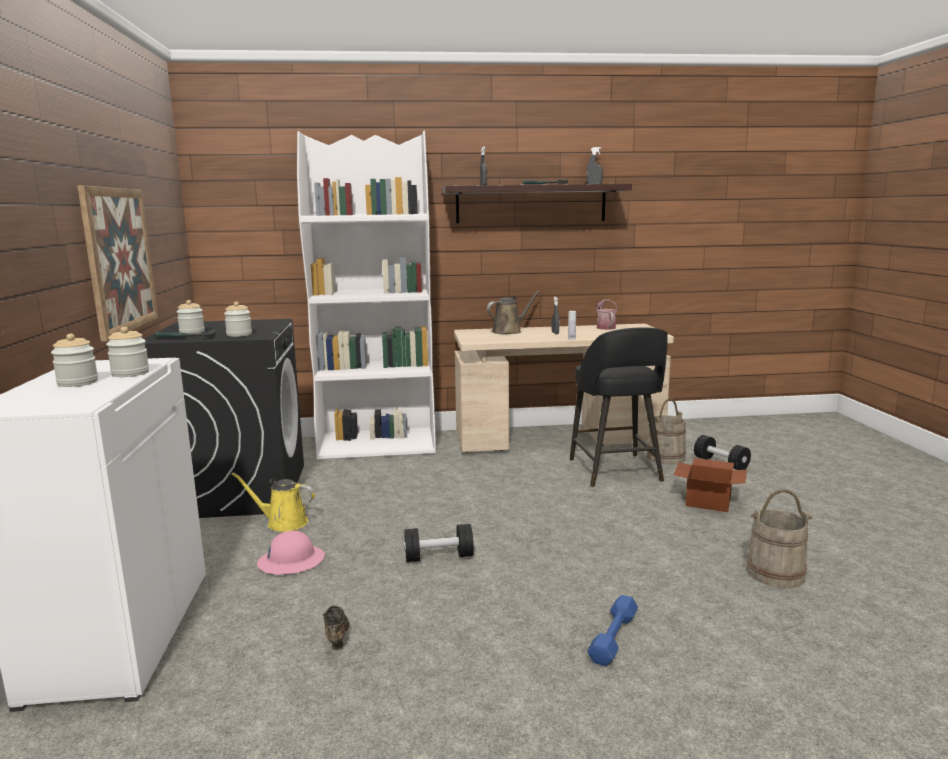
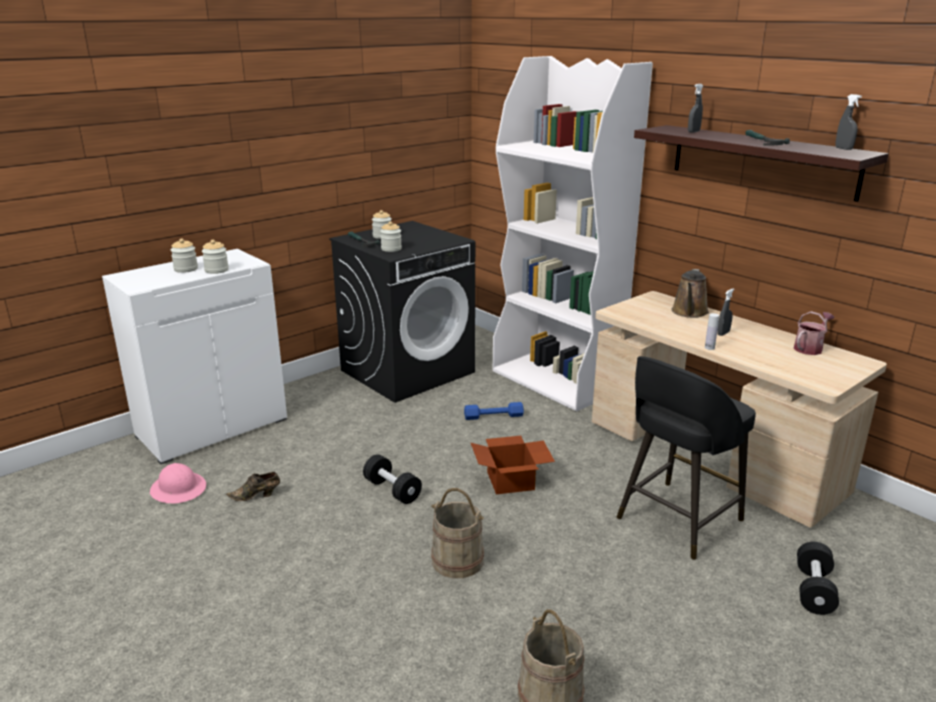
camera: 55 degrees right, 10 degrees up
picture [77,185,158,341] -> none
yellow watering can [231,473,315,532] -> none
pink hard hat [257,531,325,575] -> pink hard hat moved to [150,463,206,503]
brown shoe [323,606,350,650] -> brown shoe turned 150 degrees counterclockwise [226,472,280,501]
brown watering can [487,290,540,334] -> brown watering can turned 90 degrees clockwise [671,269,709,318]
blue dumbbell [587,595,638,666] -> blue dumbbell moved to [464,402,524,420]
beige bucket [647,398,686,464] -> beige bucket moved to [431,488,484,578]
cardboard box [674,458,747,512] -> cardboard box moved to [470,436,555,494]

